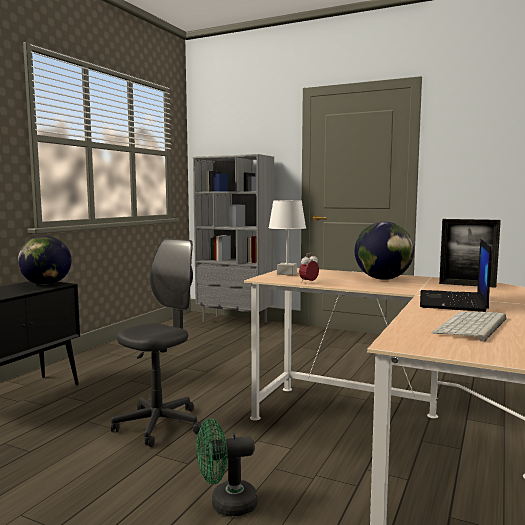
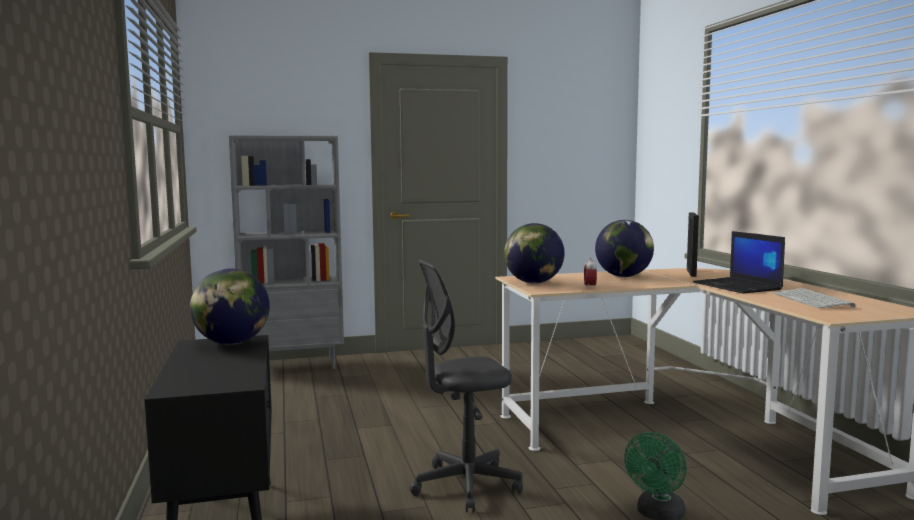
camera: 40 degrees left, 0 degrees up
grey office chair [111,238,202,447] -> grey office chair turned 105 degrees counterclockwise [410,260,523,512]
white table lamp [268,200,306,275] -> globe [504,223,565,284]
picture frame [439,219,501,288] -> picture frame turned 60 degrees counterclockwise [687,212,699,277]

